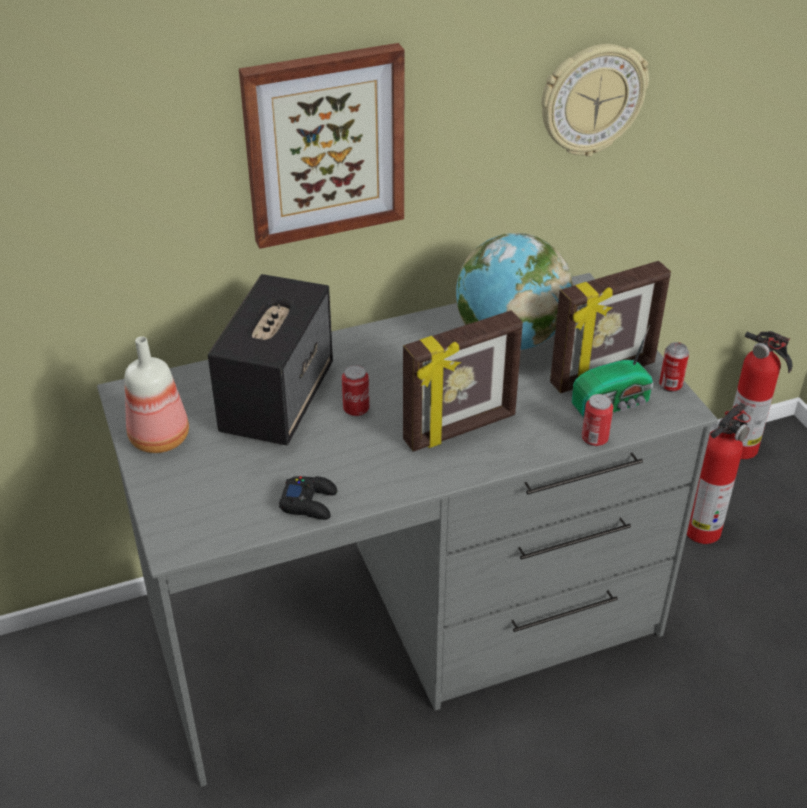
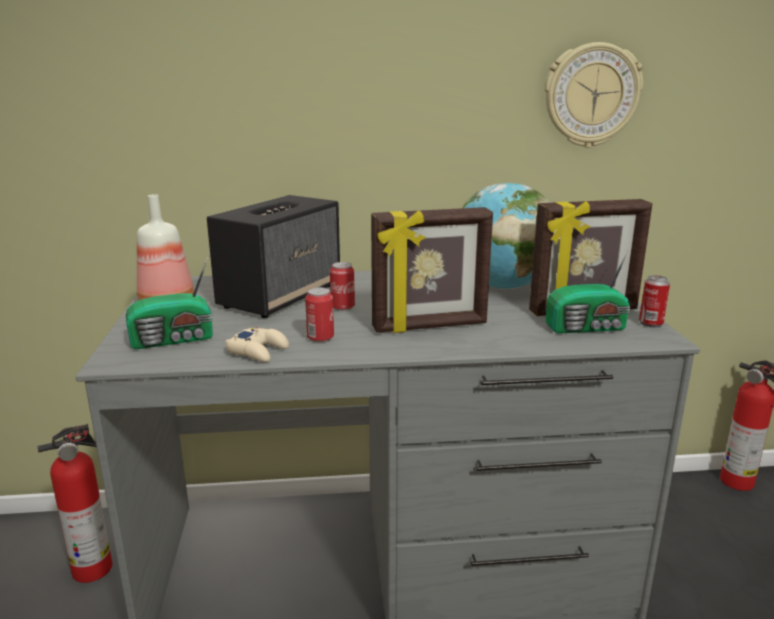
camera: 15 degrees right, 20 degrees down
picture [239,43,404,249] -> none
black game controller [279,476,337,520] -> beige game controller [226,327,289,362]
can [582,394,613,446] -> can moved to [305,287,334,342]
fire extinguisher [687,403,751,544] -> fire extinguisher moved to [37,423,112,583]
none -> radio [126,257,213,350]

